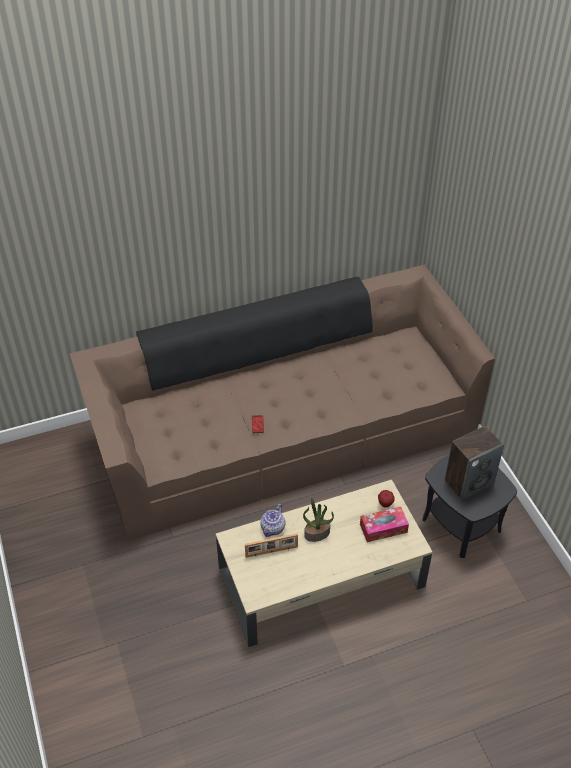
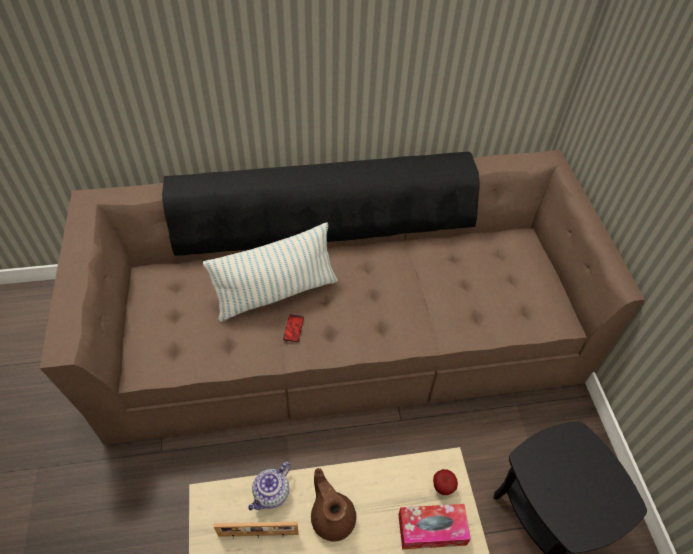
camera: 10 degrees right, 5 degrees up
potted plant [303,497,334,542] -> brown teapot [311,468,356,542]
speaker [445,426,504,501] -> none
none -> pillow [203,222,338,322]

